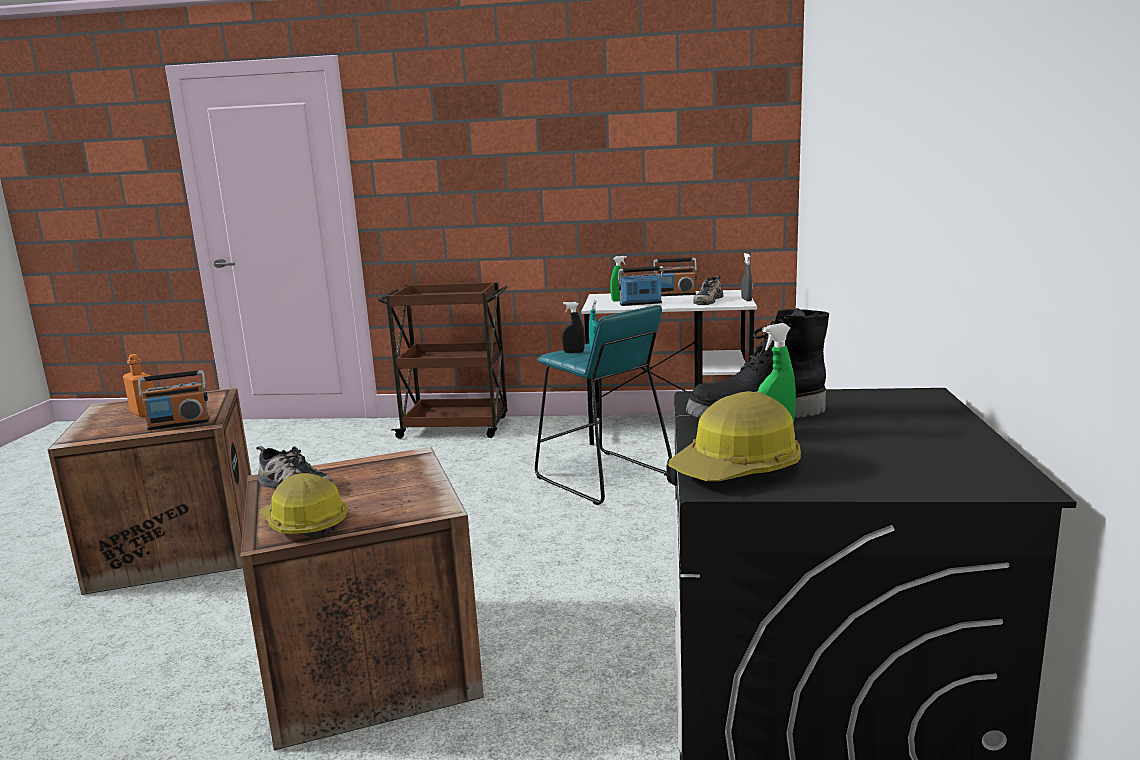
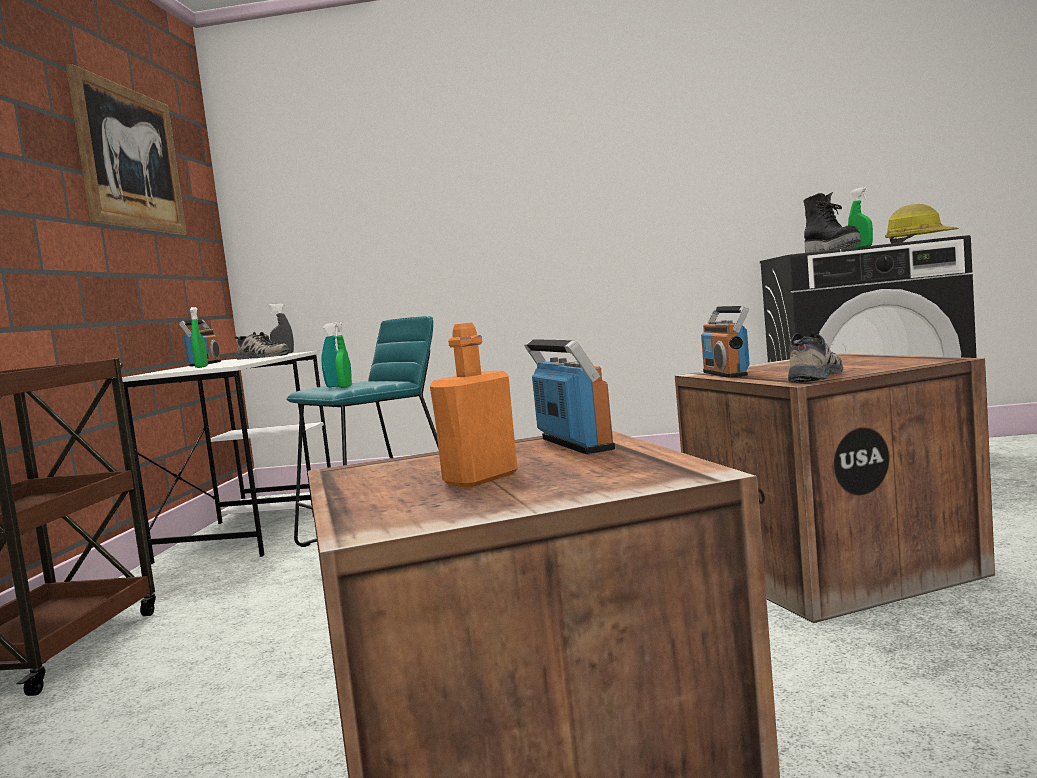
camera: 90 degrees left, 10 degrees down
hard hat [259,473,348,538] -> none
black spray bottle [562,302,585,353] -> green spray bottle [333,322,352,388]
radio [618,266,664,306] -> radio moved to [701,306,750,378]
none -> picture [66,64,187,235]

